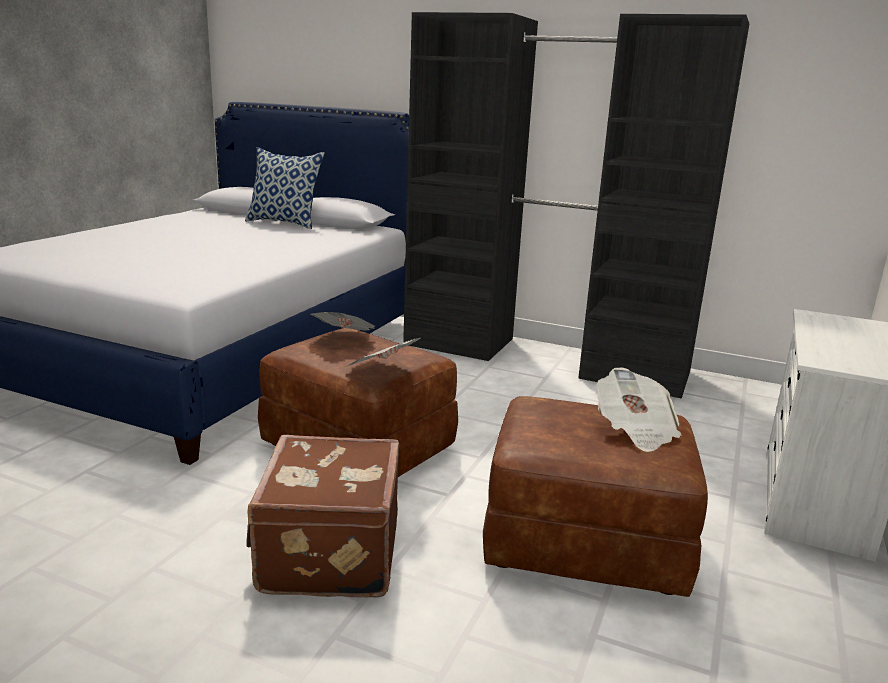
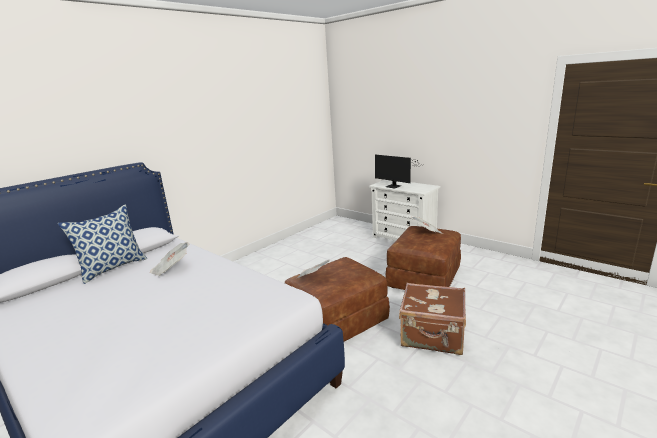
camera: 70 degrees left, 0 degrees up
newspaper [345,338,421,367] -> newspaper moved to [150,242,190,276]
black wardrobe [403,12,750,399] -> none
none -> monitor [375,155,417,189]

